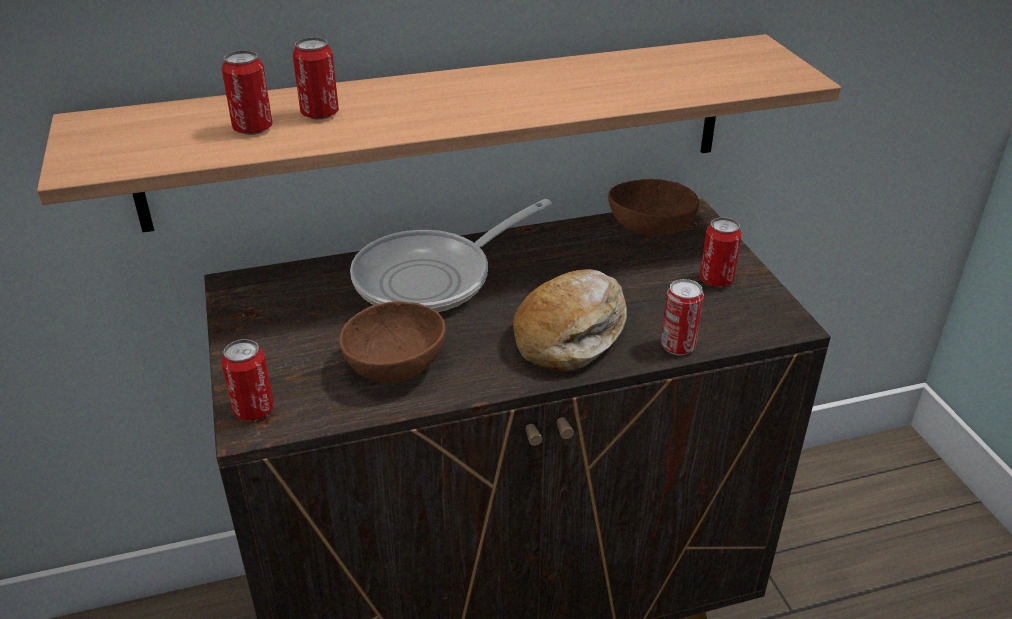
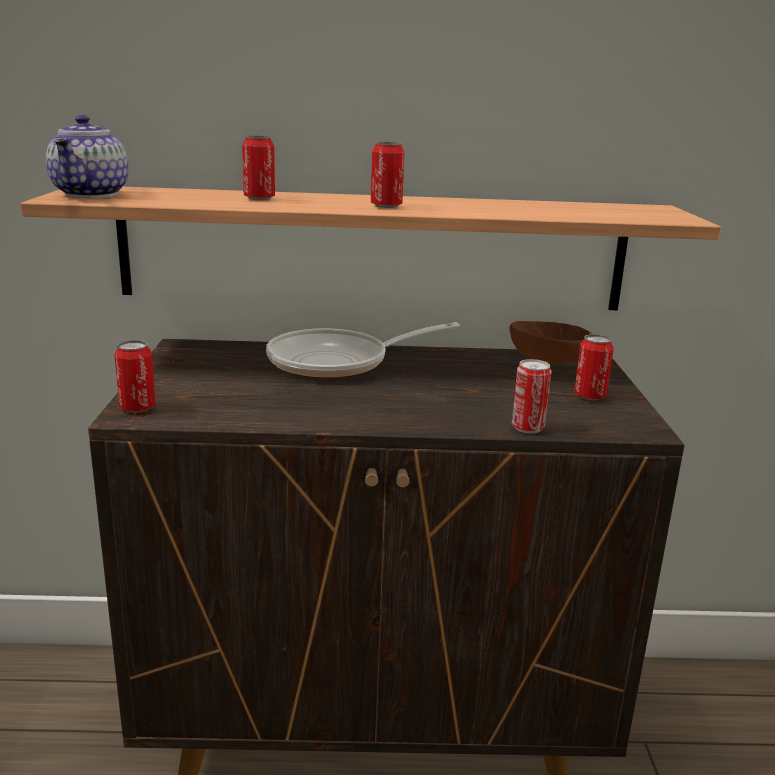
camera: 15 degrees right, 15 degrees down
can [221,50,272,135] -> can moved to [371,142,404,208]
brown bowl [339,301,446,382] -> none
bread [513,269,627,372] -> none
none -> teapot [46,115,129,198]

